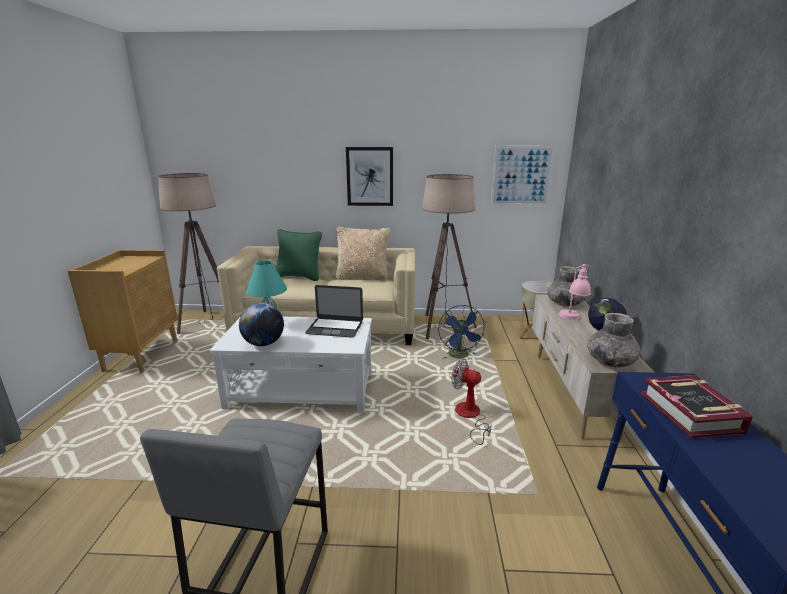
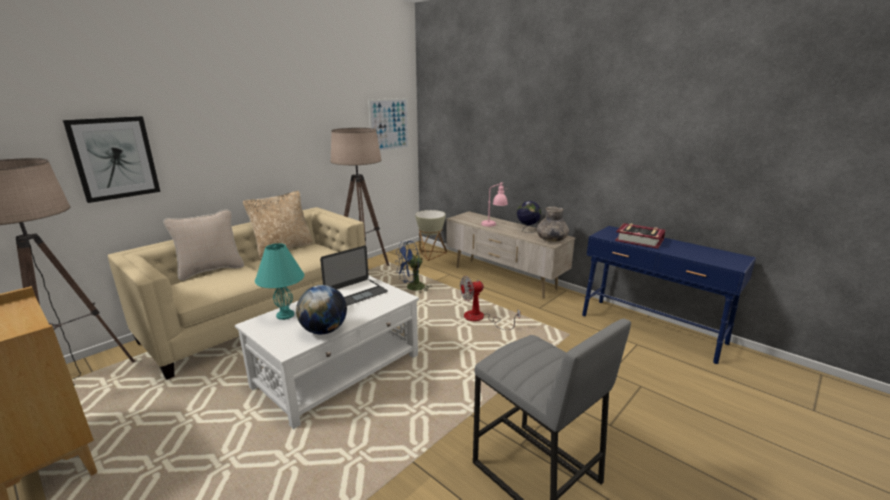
camera: 50 degrees left, 0 degrees up
green pillow [276,229,322,281] -> beige pillow [163,209,244,281]
picture [346,147,393,206] -> picture moved to [63,116,160,203]
blue fan [438,305,486,359] -> blue fan turned 120 degrees clockwise [395,241,430,293]
grey vase [548,266,586,306] -> none

